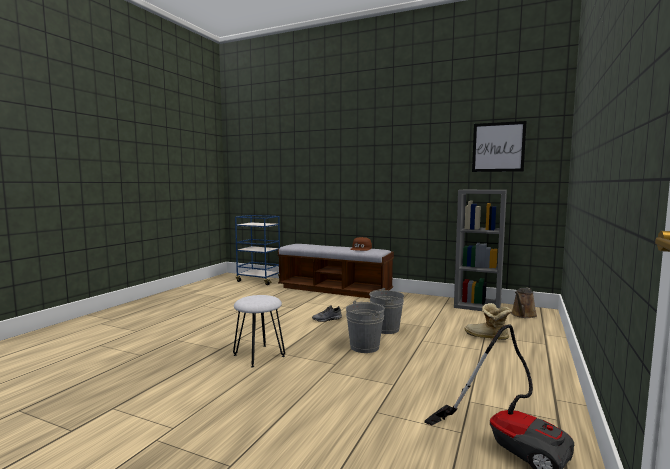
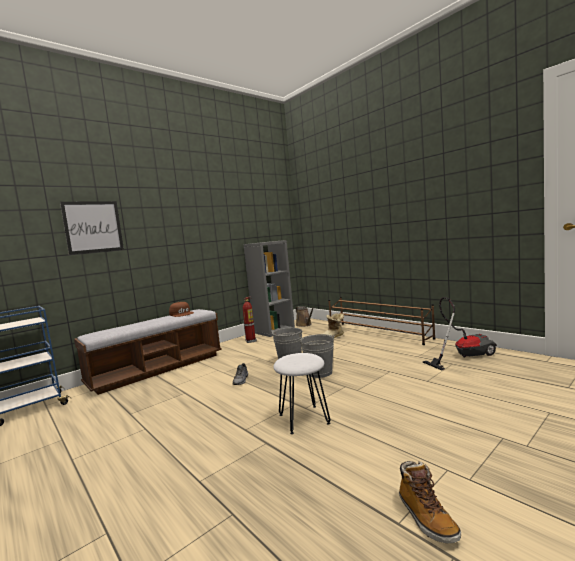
camera: 65 degrees left, 0 degrees up
picture [472,121,527,172] -> picture moved to [60,201,124,255]
none -> fire extinguisher [243,296,257,343]
none -> brown shoe rack [328,296,435,345]
none -> boot [399,461,461,543]

